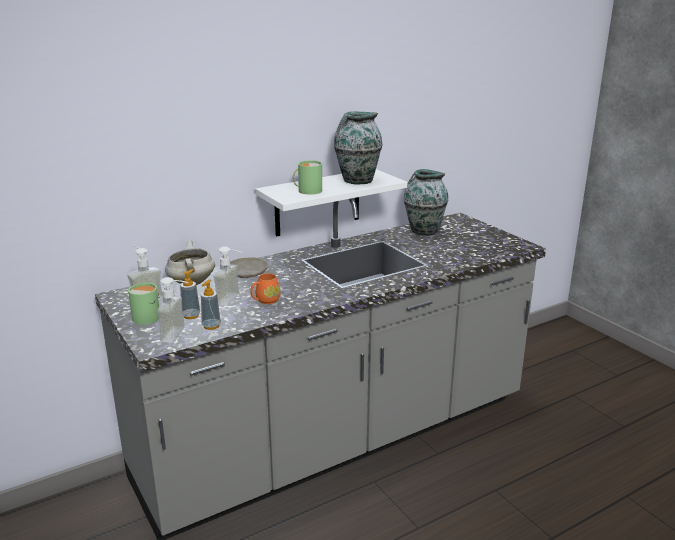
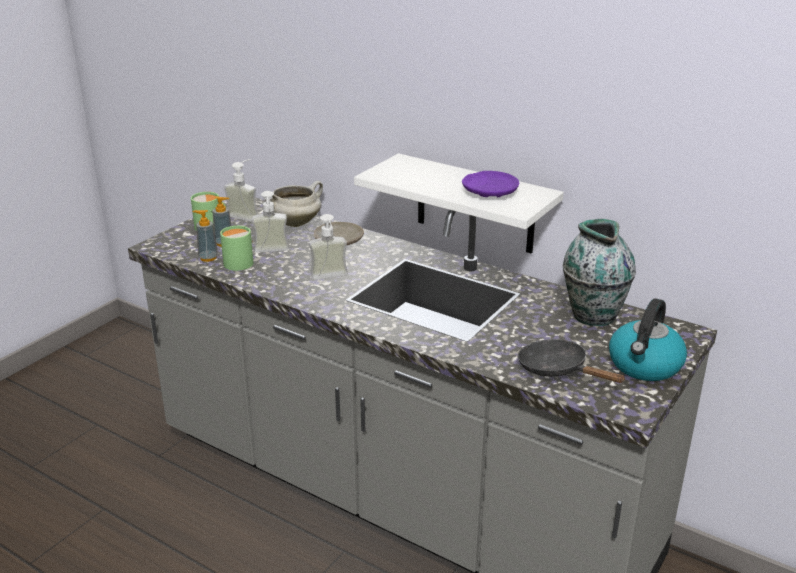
camera: 65 degrees right, 5 degrees up
soap dispenser [157,277,189,343] -> soap dispenser moved to [309,214,348,280]
orange mug [250,273,281,304] -> none
green mug [293,160,322,195] -> green mug moved to [220,226,253,271]
vase [334,112,383,185] -> purple plate [462,171,519,197]
none -> black frying pan [518,339,626,383]
none -> kettle [609,298,687,381]

